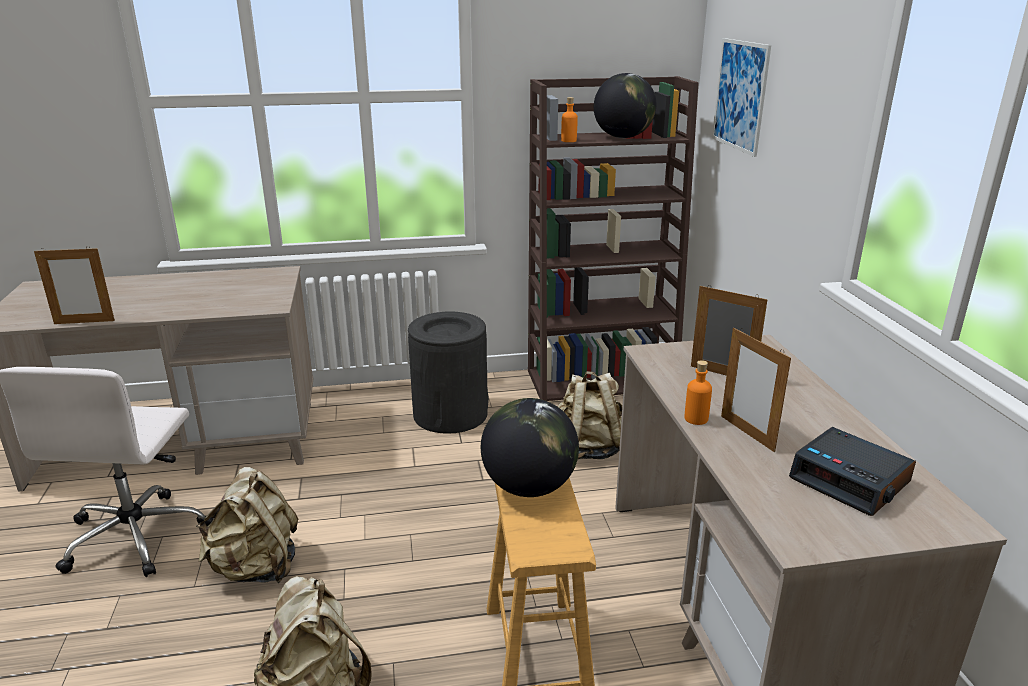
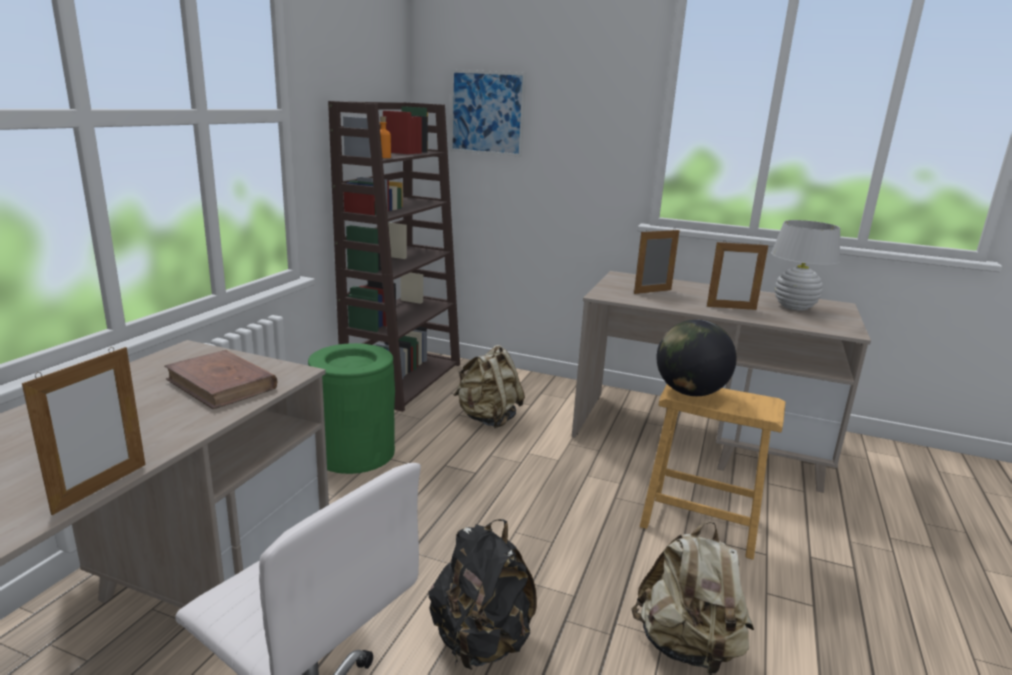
camera: 60 degrees left, 5 degrees down
beige backpack [196,467,298,583] -> black backpack [428,519,537,670]
black trash can [408,312,489,434] -> green trash can [308,343,395,474]
globe [594,73,656,138] -> none
orange bottle [684,360,712,425] -> none
alarm clock [789,427,916,516] -> white table lamp [771,220,840,311]
none -> brown book [164,350,277,409]

